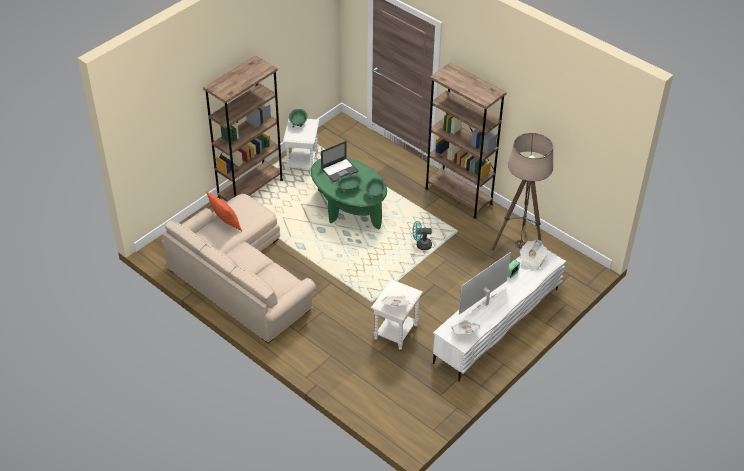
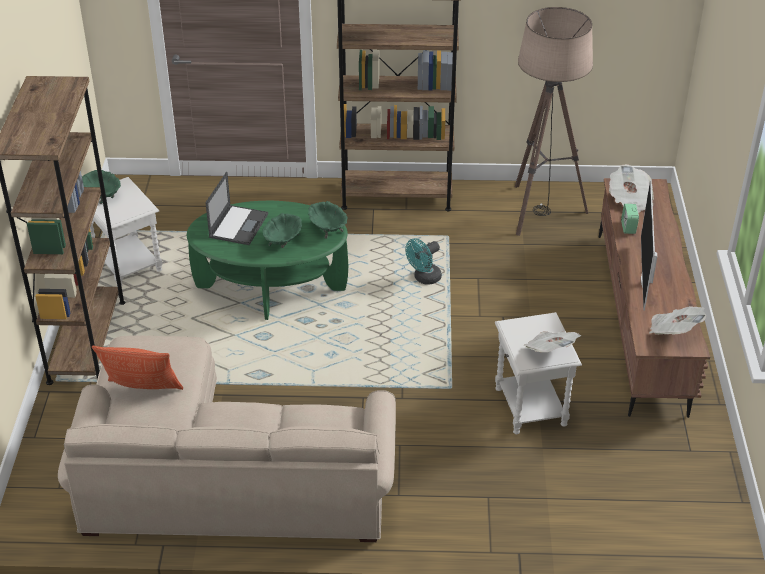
camera: 40 degrees left, 5 degrees down
white tv stand [433,251,566,382] -> brown tv stand [598,178,710,418]

